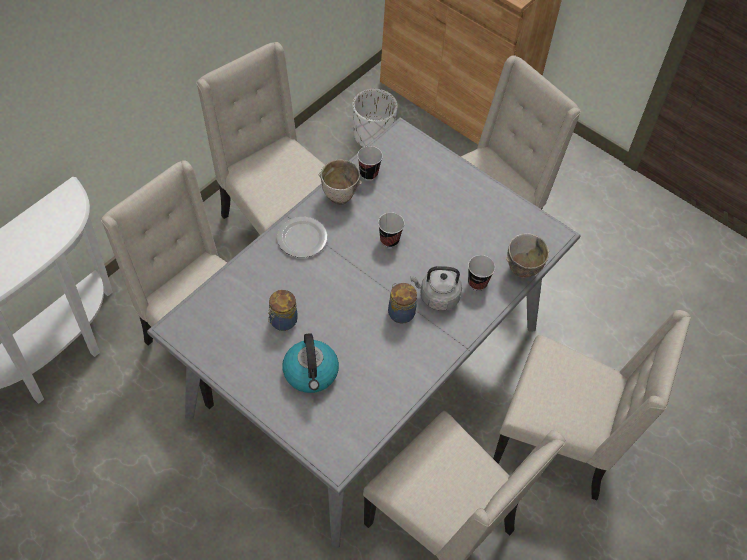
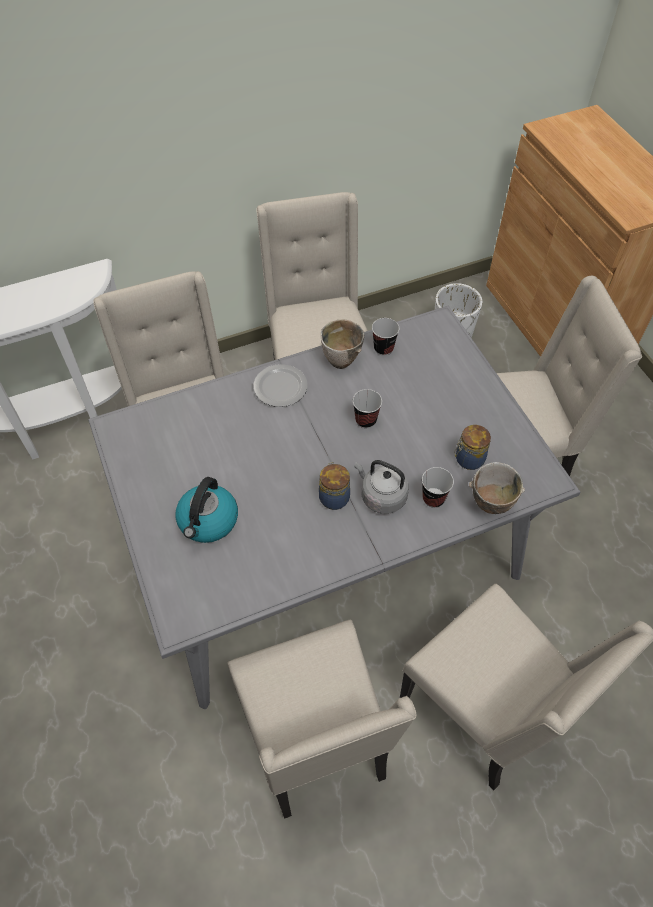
camera: 30 degrees right, 0 degrees up
jar [268,290,298,331] -> jar moved to [454,425,491,470]

